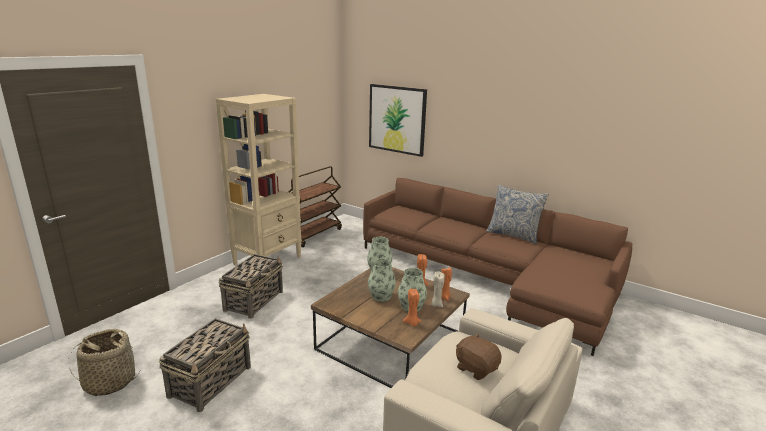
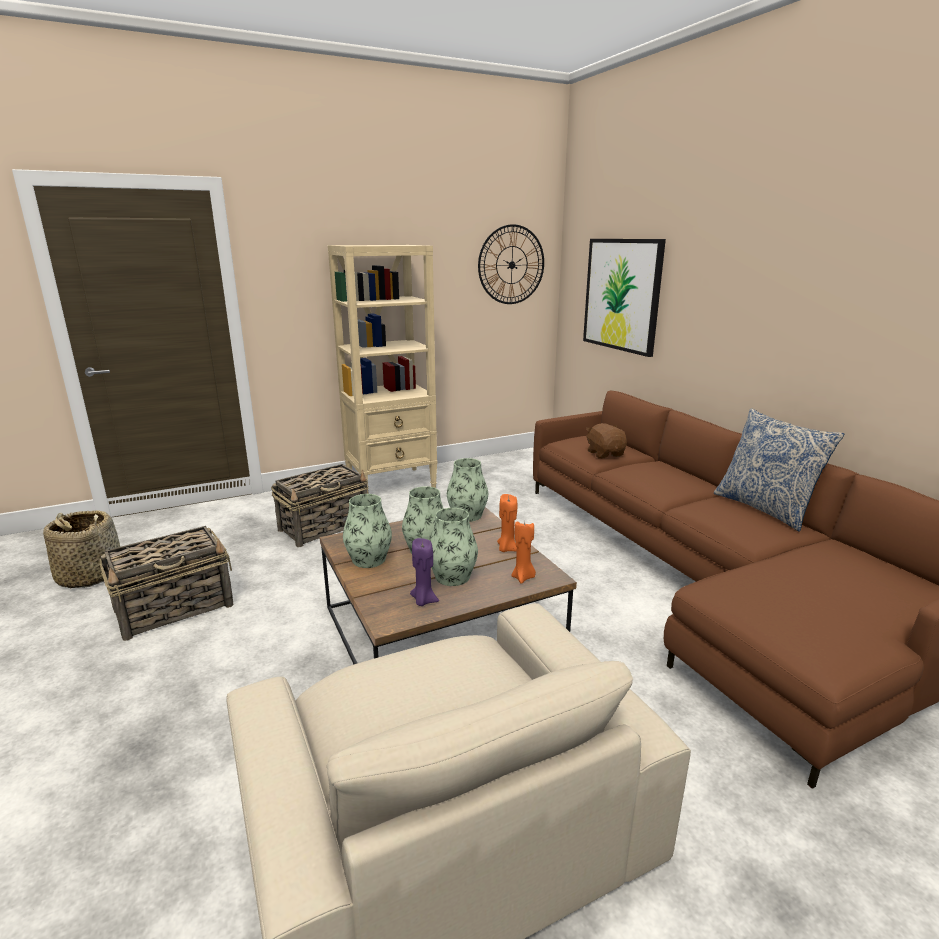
camera: 30 degrees right, 0 degrees up
brown cart [288,166,342,247] -> none
orange candle [403,289,421,326] -> purple candle [410,538,439,606]
beige candle [431,271,445,307] -> none
brown plush toy [456,333,501,380] -> brown plush toy moved to [586,423,627,459]
none -> vase [343,494,392,568]
none -> wall clock [478,224,544,304]

